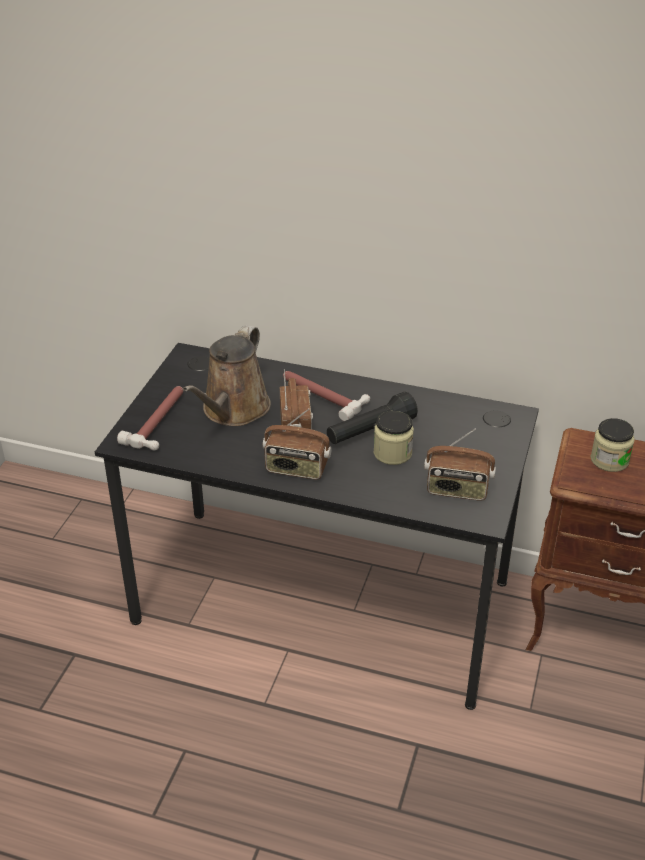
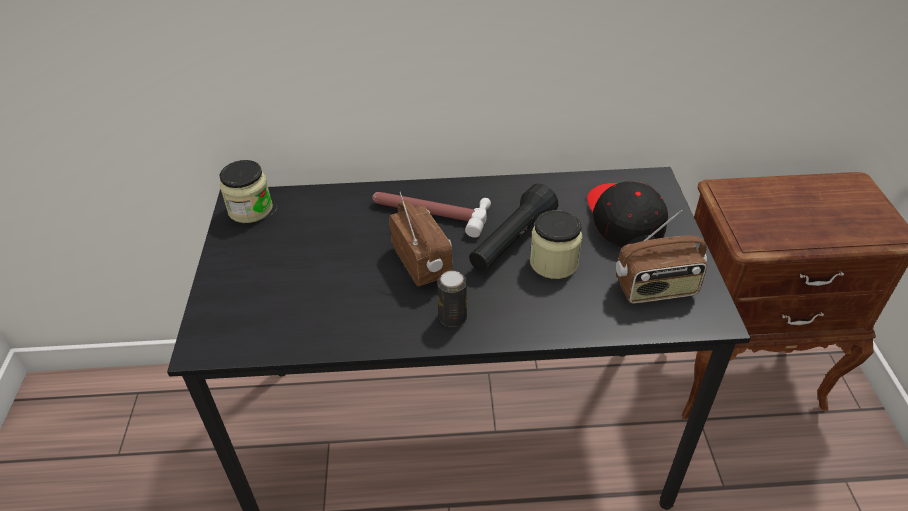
camera: 20 degrees left, 5 degrees up
hammer [117,386,183,451] -> none
brown watering can [183,325,271,426] -> none
radio [262,408,332,480] -> can [437,271,467,327]
jar [590,418,635,472] -> jar moved to [220,160,273,223]
none -> black cap [587,181,668,247]

